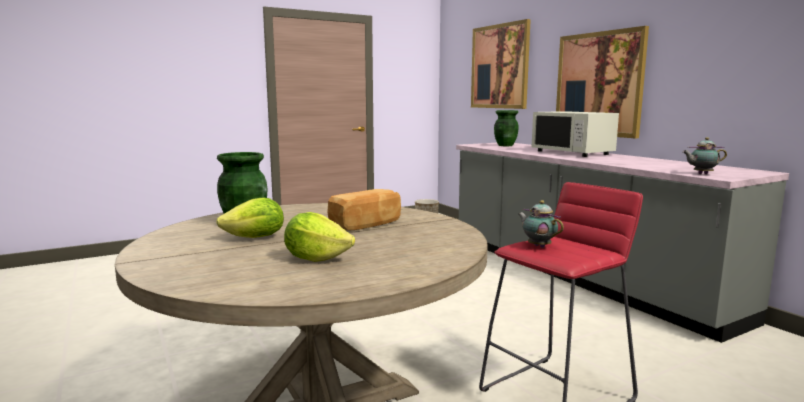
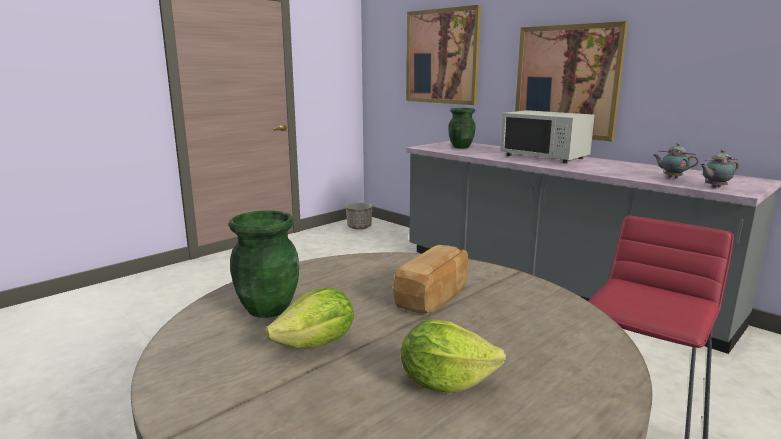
camera: 15 degrees left, 5 degrees up
teapot [518,200,564,248] -> teapot moved to [653,143,699,179]

